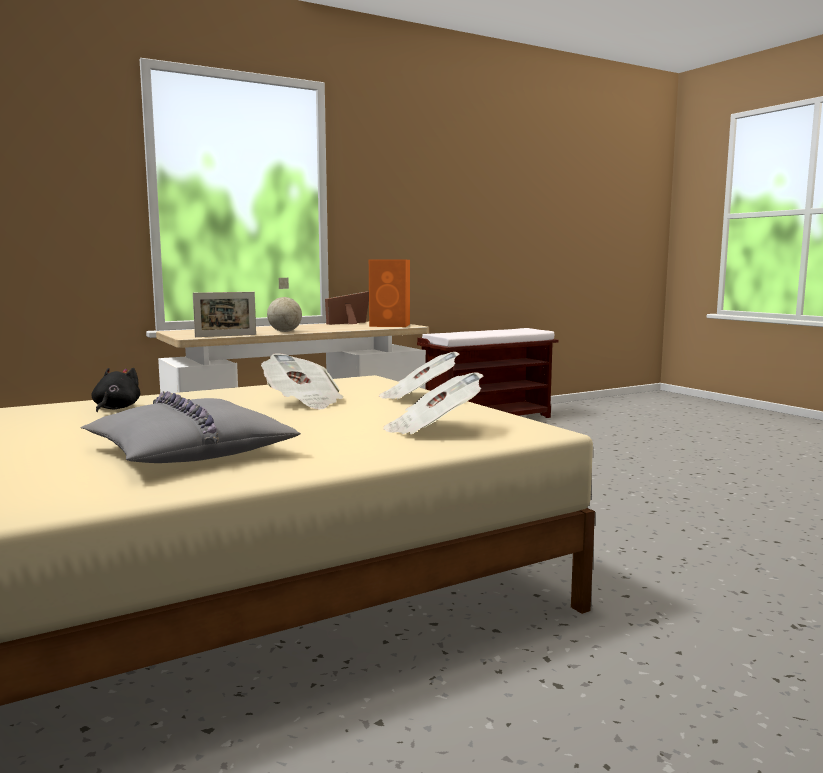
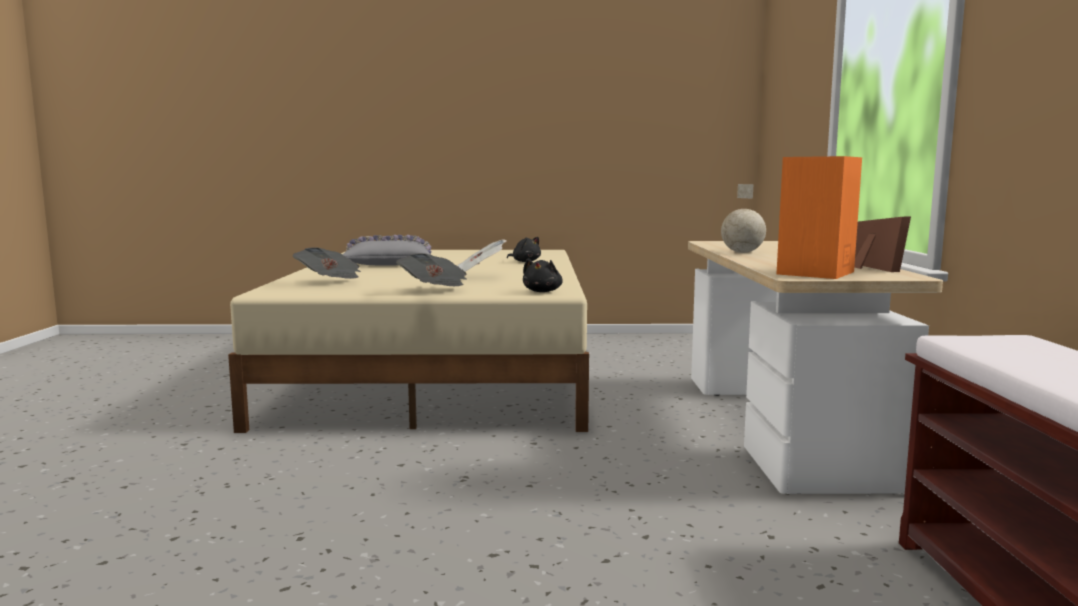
camera: 120 degrees right, 0 degrees up
picture frame [193,292,256,337] -> none
none -> black plush toy [523,258,563,292]

